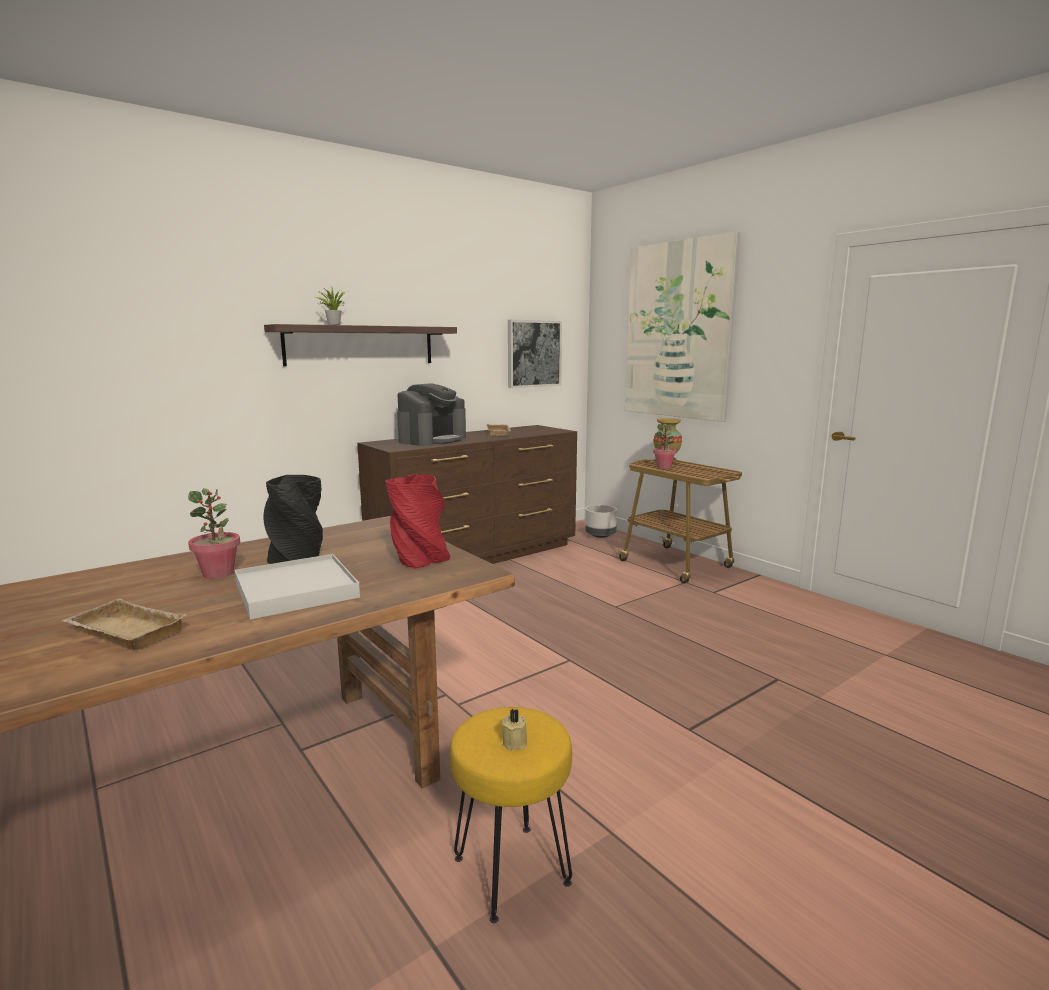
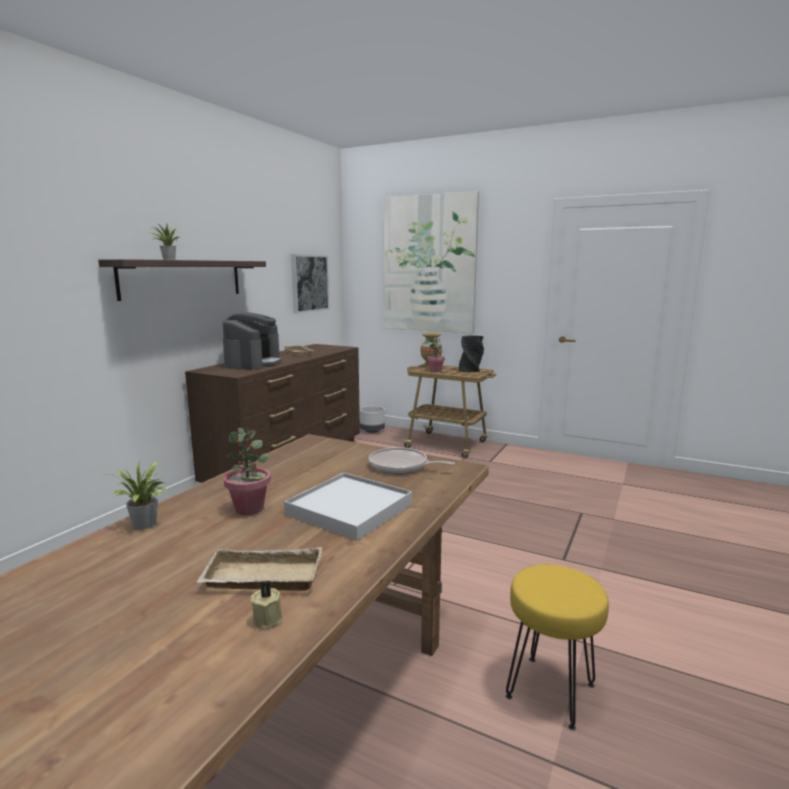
camera: 25 degrees left, 0 degrees up
black vase [263,475,323,564] -> black vase moved to [459,336,484,372]
red vase [385,474,450,569] -> frying pan [369,447,455,474]
beige candle [501,709,527,751] -> beige candle moved to [251,581,282,630]
none -> potted plant [100,460,167,529]

